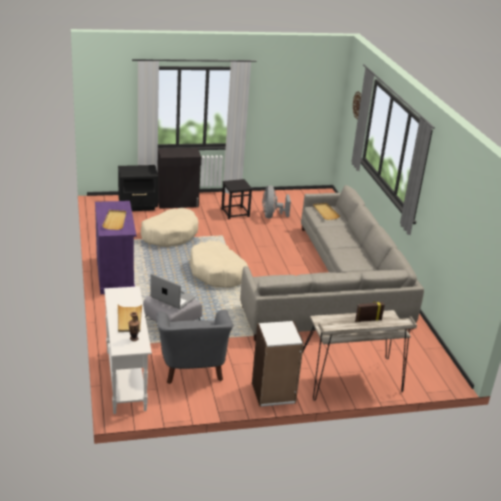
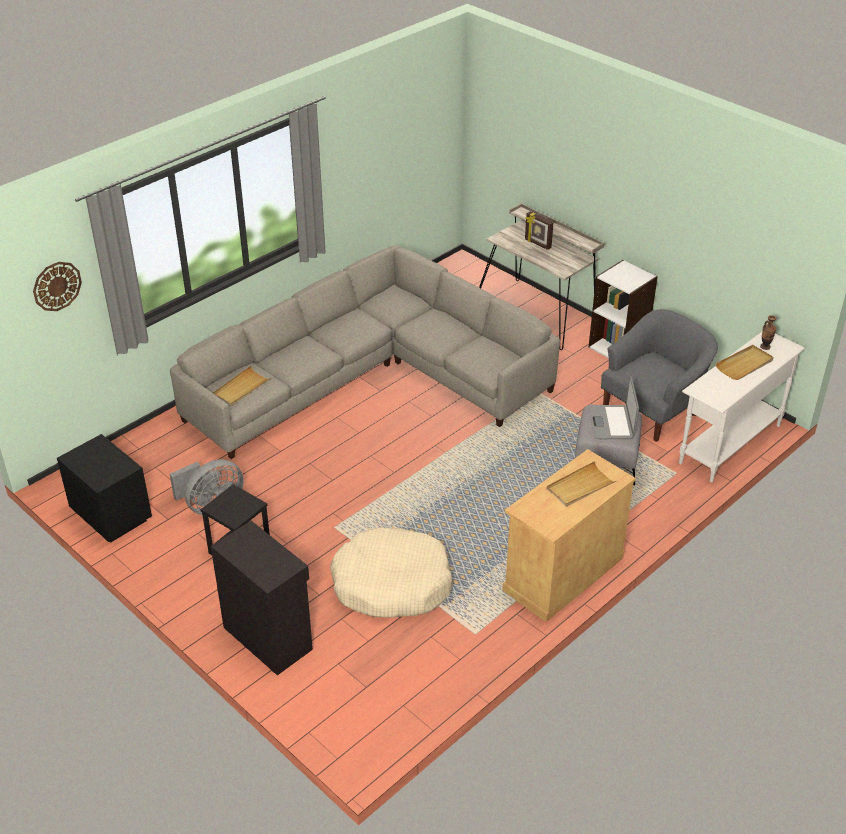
camera: 120 degrees left, 10 degrees up
purple cabinet [95,201,136,294] -> beige cabinet [503,449,636,622]
black nightstand [118,165,158,211] -> black nightstand moved to [57,434,152,543]
beige dog bed [190,241,248,288] -> none

